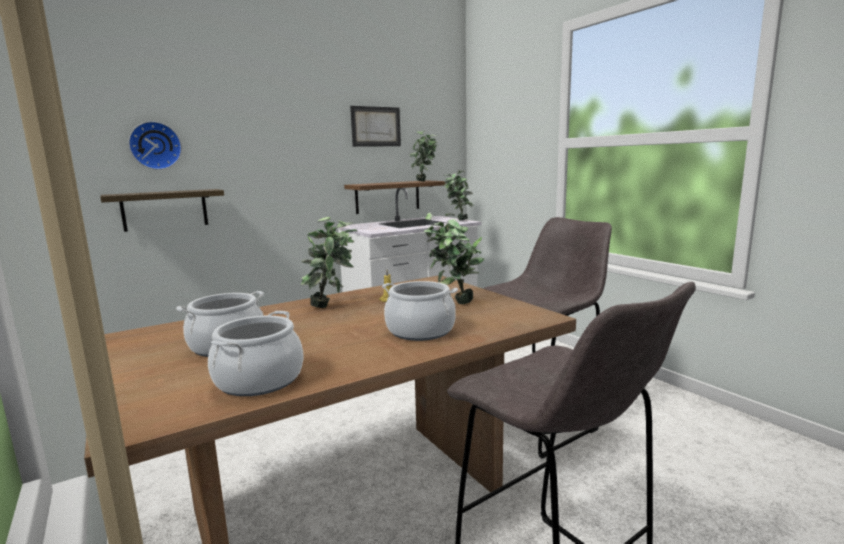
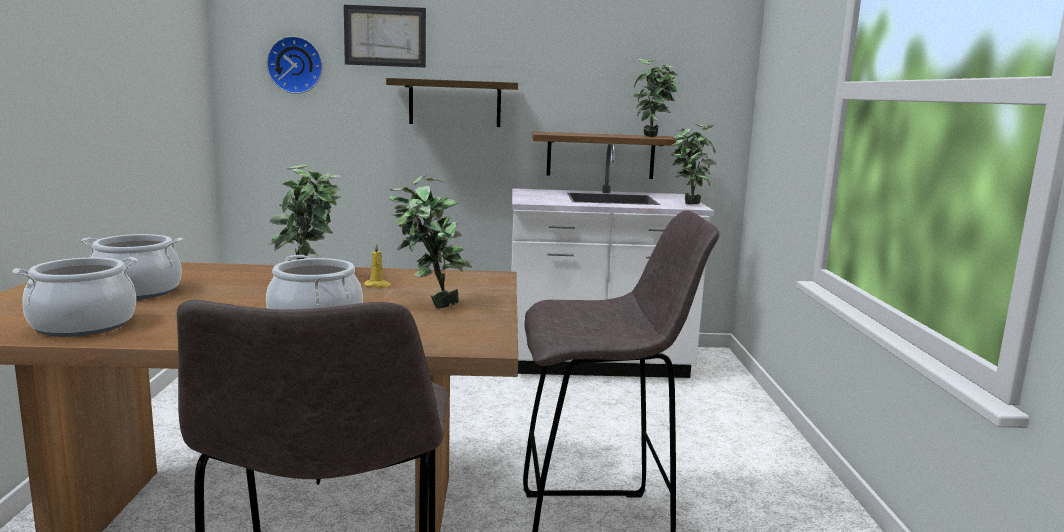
camera: 30 degrees right, 0 degrees up
shelf [100,189,224,232] -> shelf moved to [386,78,518,127]
picture [350,106,401,147] -> picture moved to [344,5,426,68]

